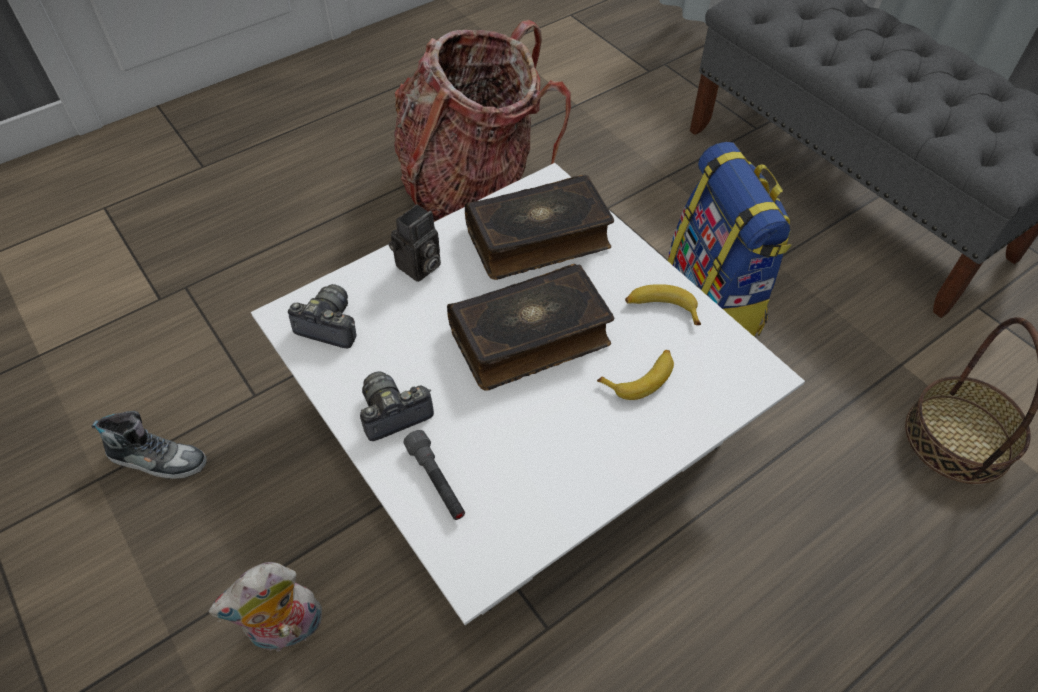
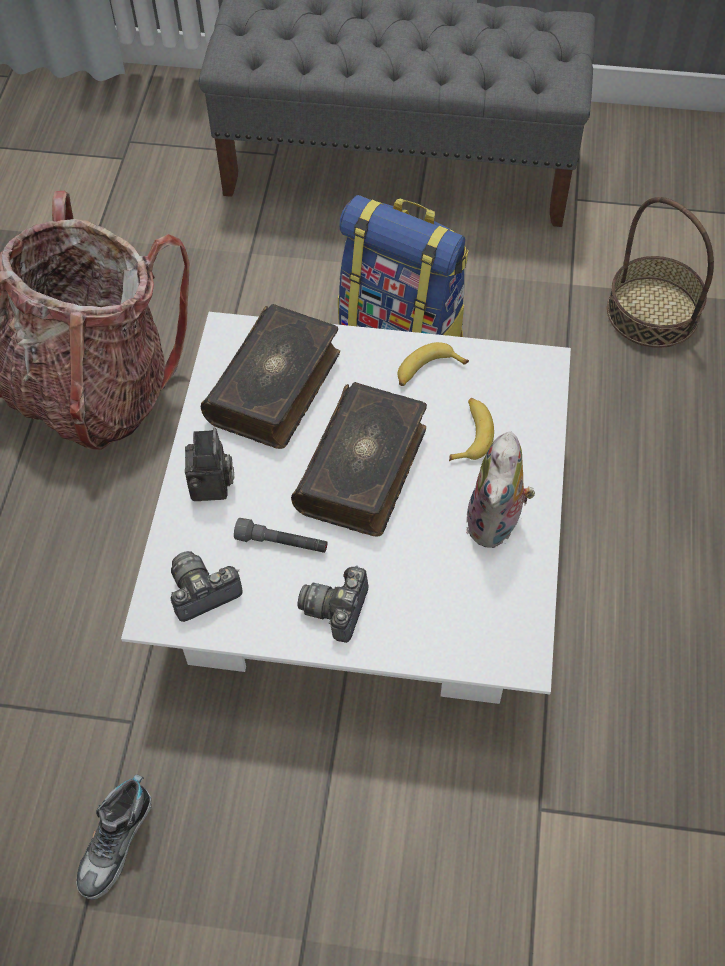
camera: 45 degrees left, 5 degrees up
shoe [91,411,207,479] -> shoe turned 150 degrees clockwise [77,774,152,900]
plush toy [209,562,322,652] -> plush toy moved to [466,431,535,548]
grey flashlight [403,430,465,520] -> grey flashlight moved to [234,518,327,553]

